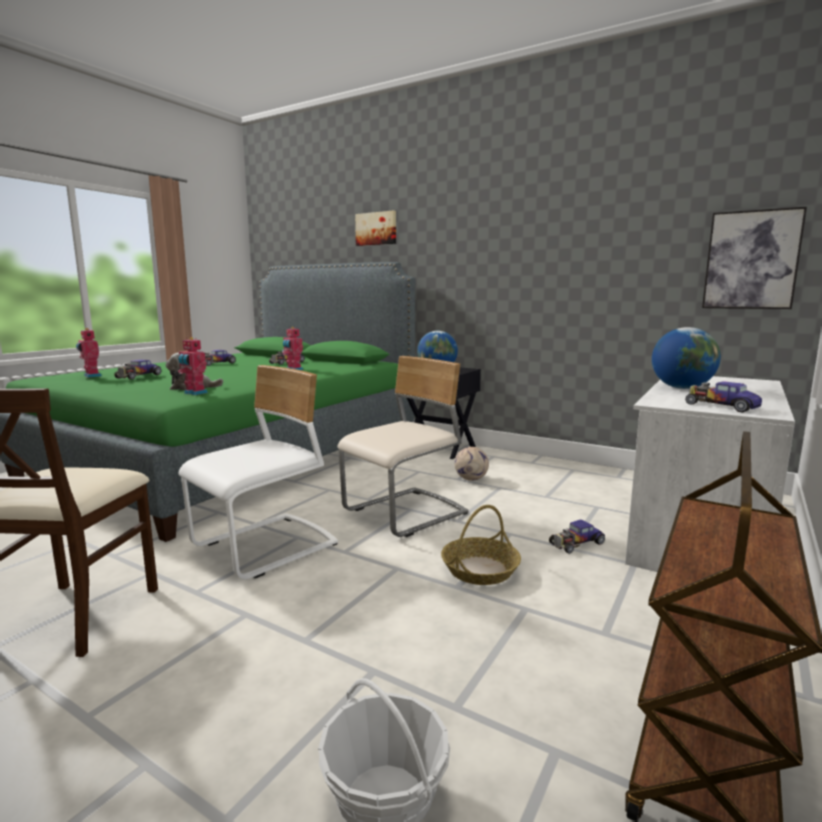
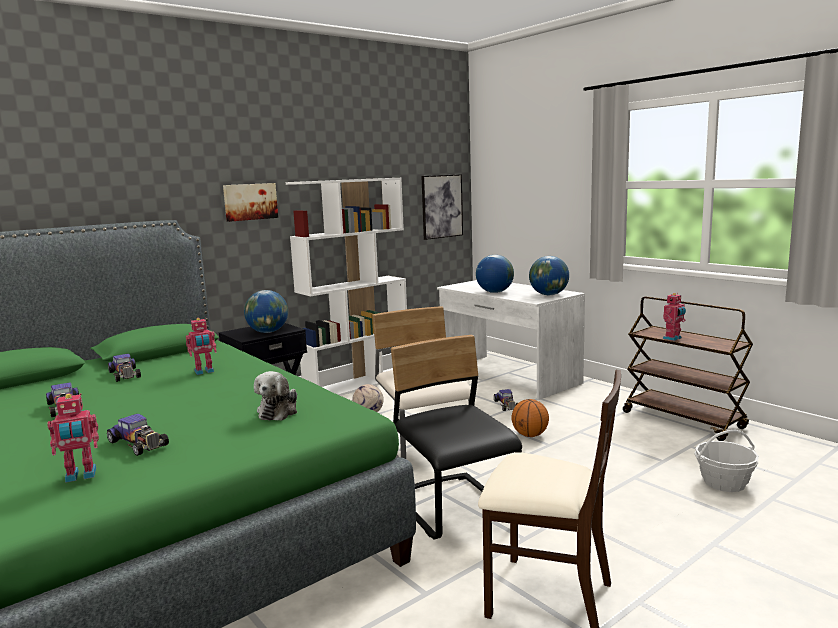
camera: 70 degrees left, 0 degrees up
toy robot [178,337,208,395] -> toy robot moved to [663,293,686,341]
white chair [179,365,338,579] -> black chair [391,335,522,540]
picture [355,210,396,246] -> picture moved to [223,183,278,222]
basket [441,505,521,585] -> basketball [511,399,549,437]
toy car [685,382,762,413] -> globe [529,256,569,295]
none -> white bookcase [286,178,407,396]

